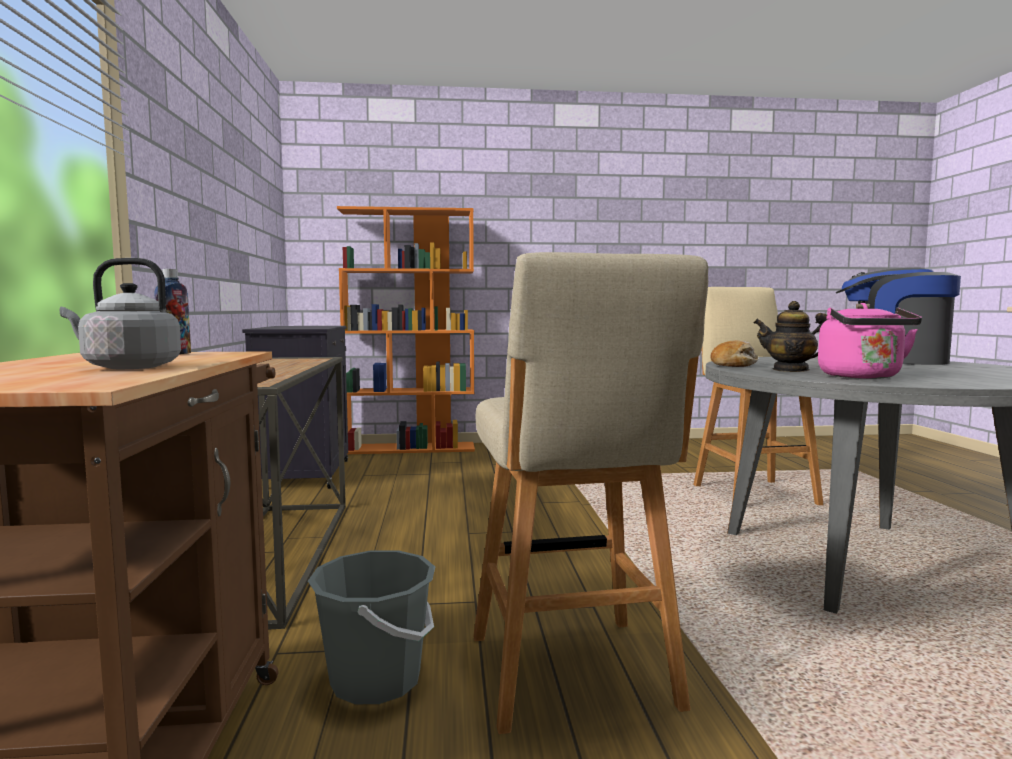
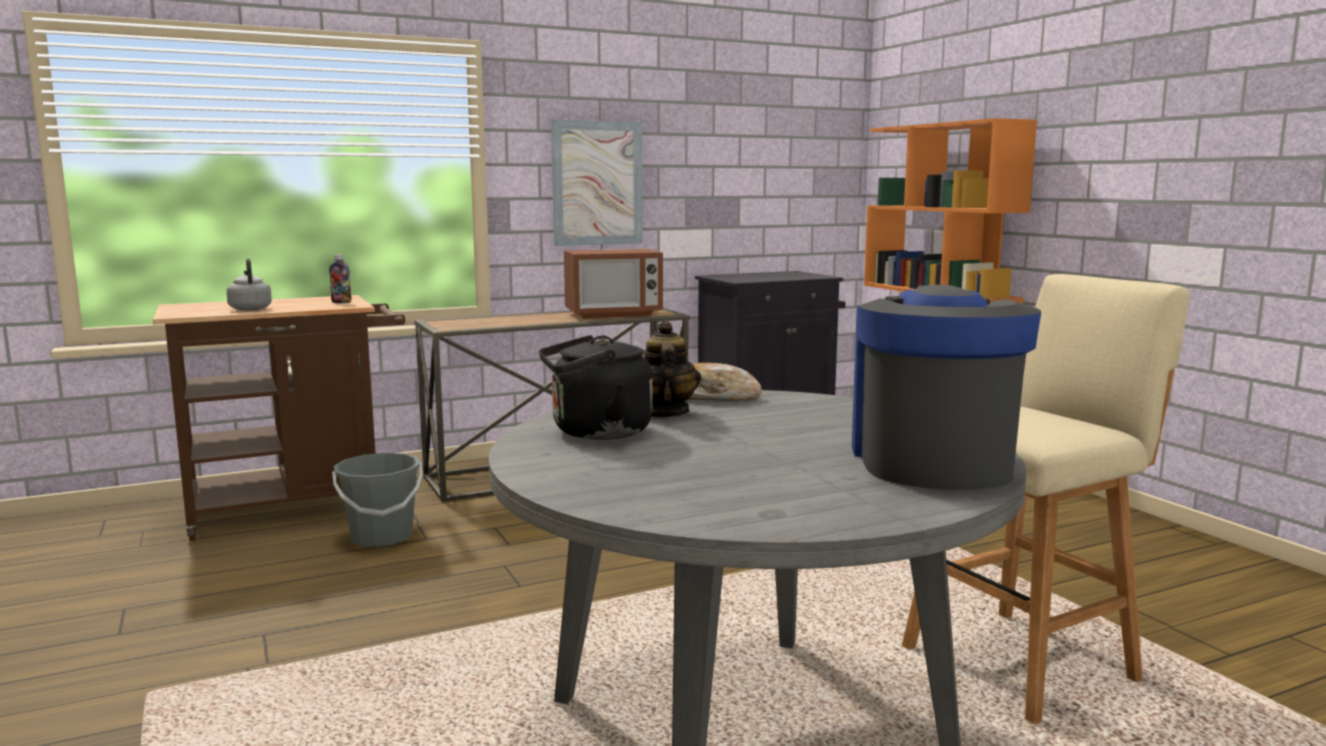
camera: 70 degrees right, 5 degrees up
beige stool [473,252,708,734] -> none
pink kettle [818,303,922,379] -> black kettle [539,335,653,440]
none -> picture [551,120,643,246]
none -> microwave [564,249,663,318]

